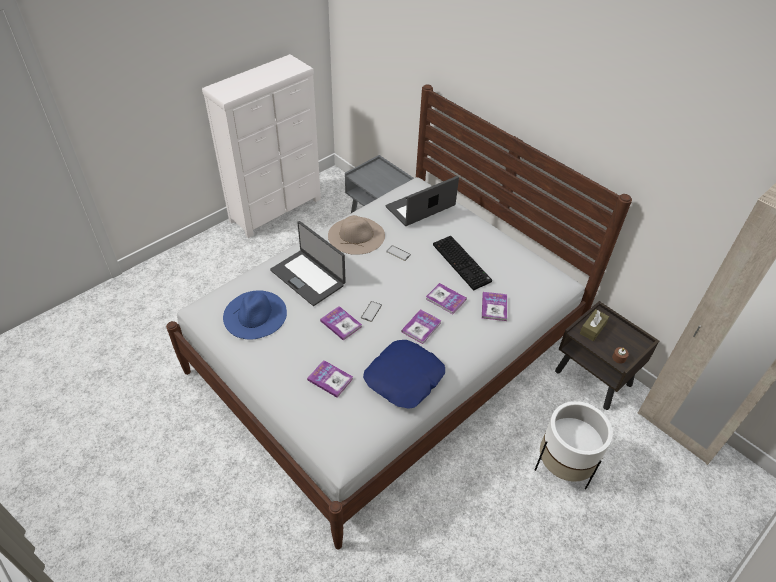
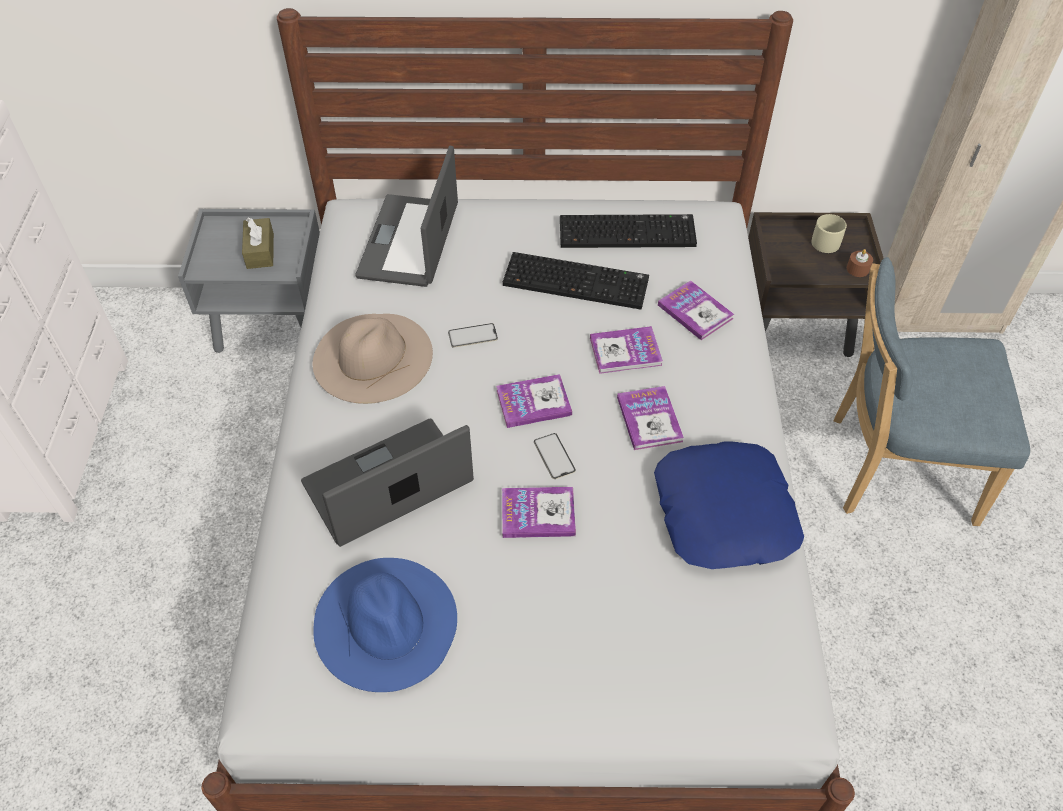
camera: 45 degrees left, 5 degrees up
laptop [270,221,346,306] -> laptop turned 150 degrees clockwise [301,418,474,547]
book [307,360,353,397] -> book moved to [496,374,572,428]
white planter [535,401,613,489] -> blue chair [834,257,1030,526]
brown tissue box [580,309,609,341] -> brown tissue box moved to [242,218,274,269]
none -> keyboard [560,214,697,248]
none -> beige mug [811,214,847,253]

